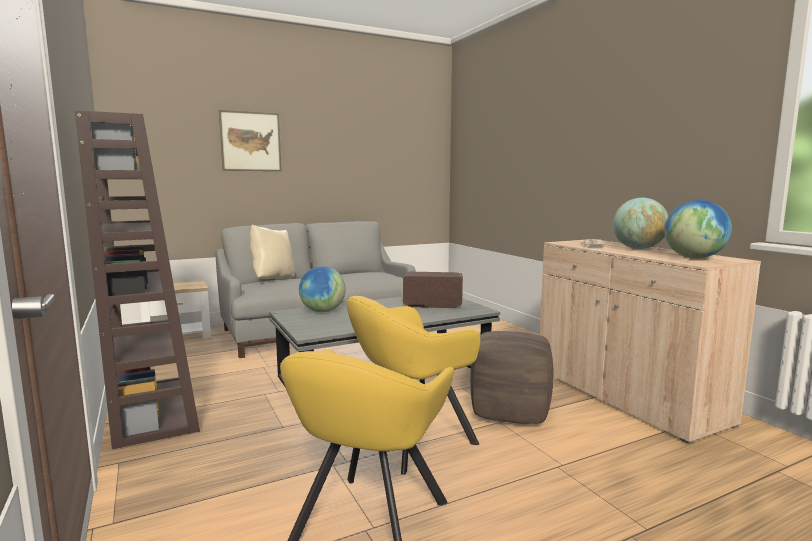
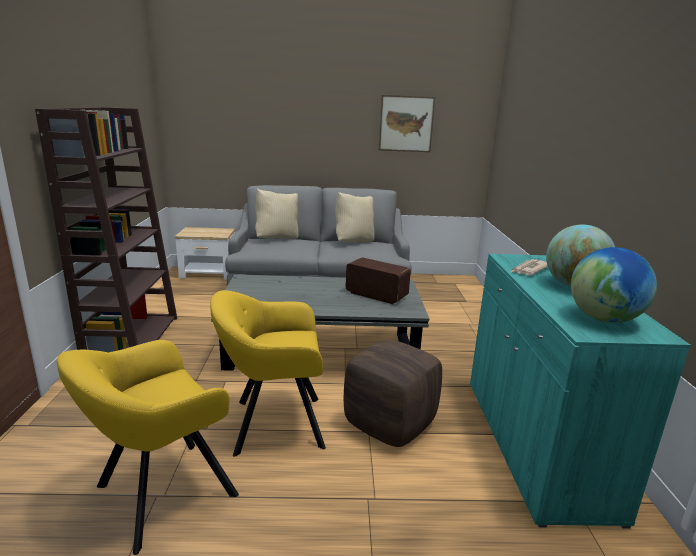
camera: 25 degrees right, 10 degrees up
picture [219,110,281,171] -> picture moved to [379,95,435,152]
globe [299,266,345,312] -> none
beige cabinet [540,240,761,445] -> turquoise cabinet [470,254,691,529]
none -> beige pillow [336,192,375,242]

